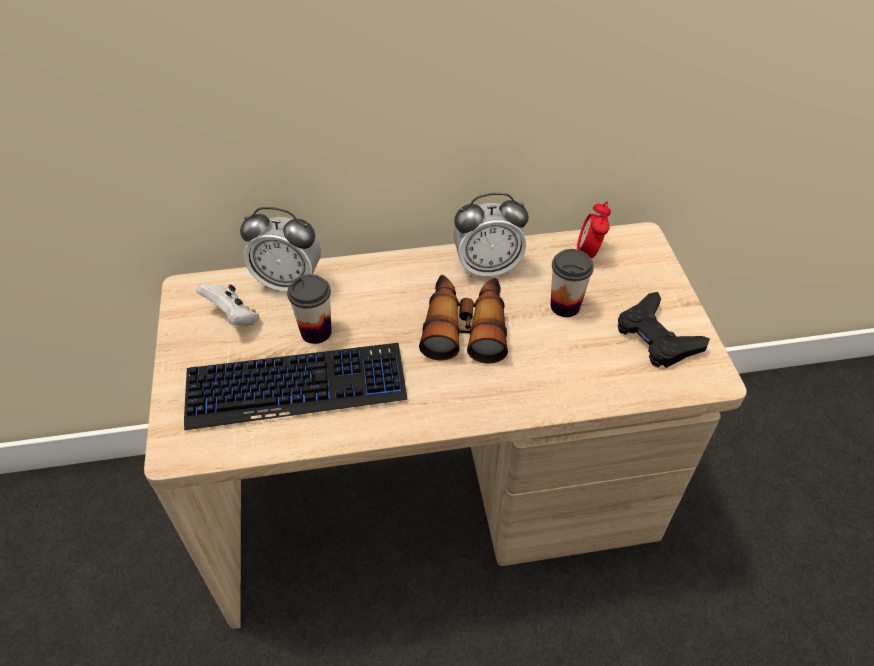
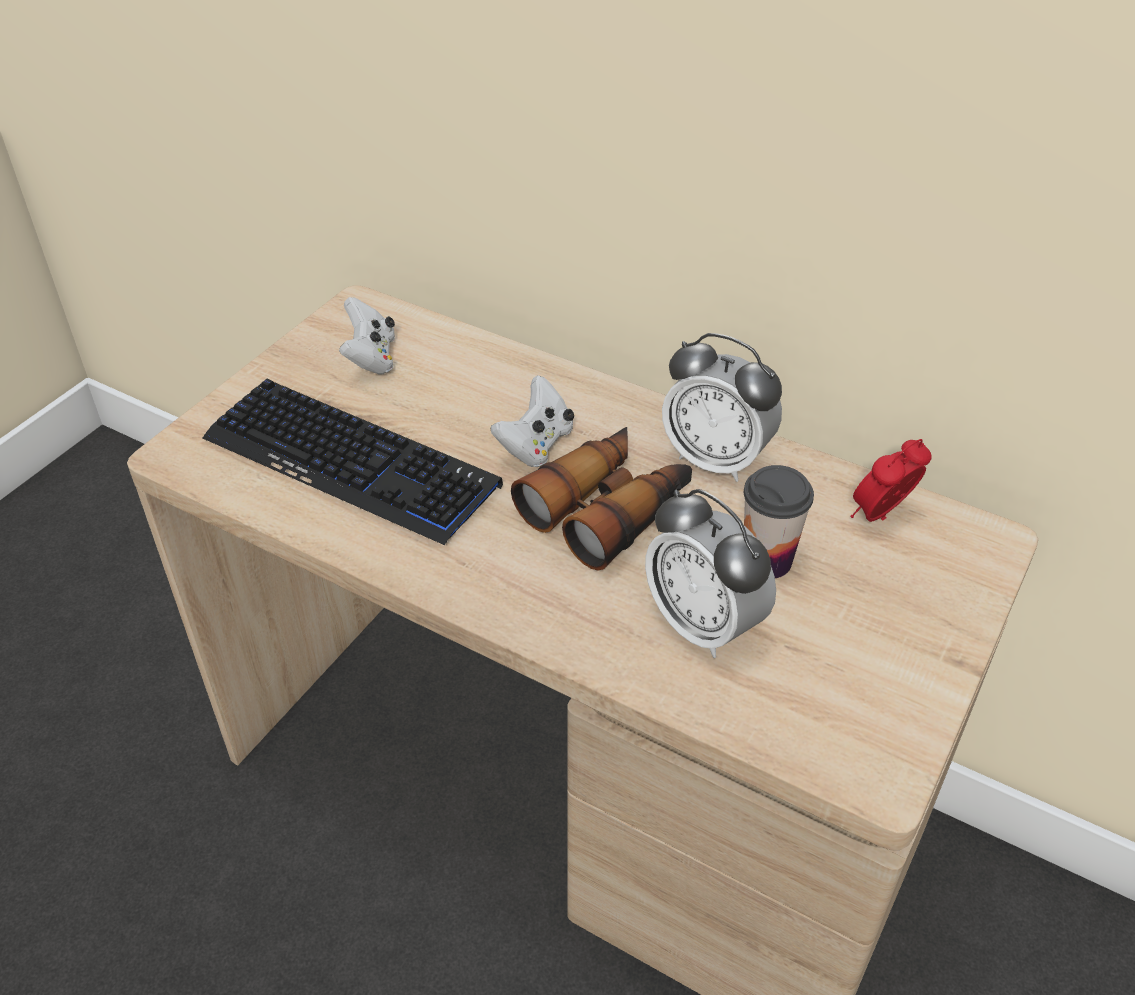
camera: 40 degrees right, 5 degrees down
alarm clock [240,207,321,292] -> alarm clock moved to [645,489,776,658]
cup [287,274,332,344] -> none
black game controller [618,292,710,368] -> none
none -> white game controller [491,375,574,467]

